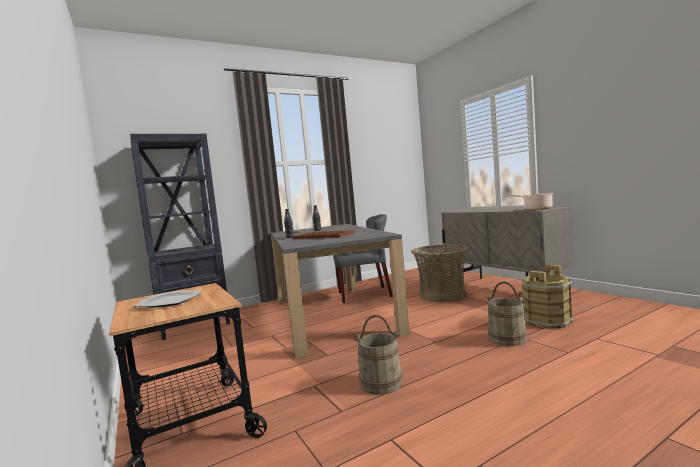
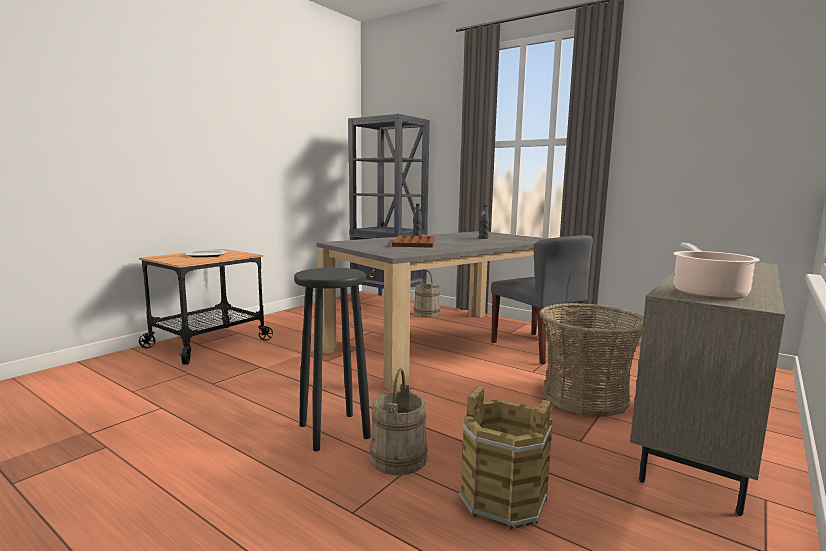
camera: 65 degrees right, 5 degrees up
beige bucket [354,315,403,395] -> beige bucket moved to [414,270,441,318]
none -> black stool [294,268,371,451]

